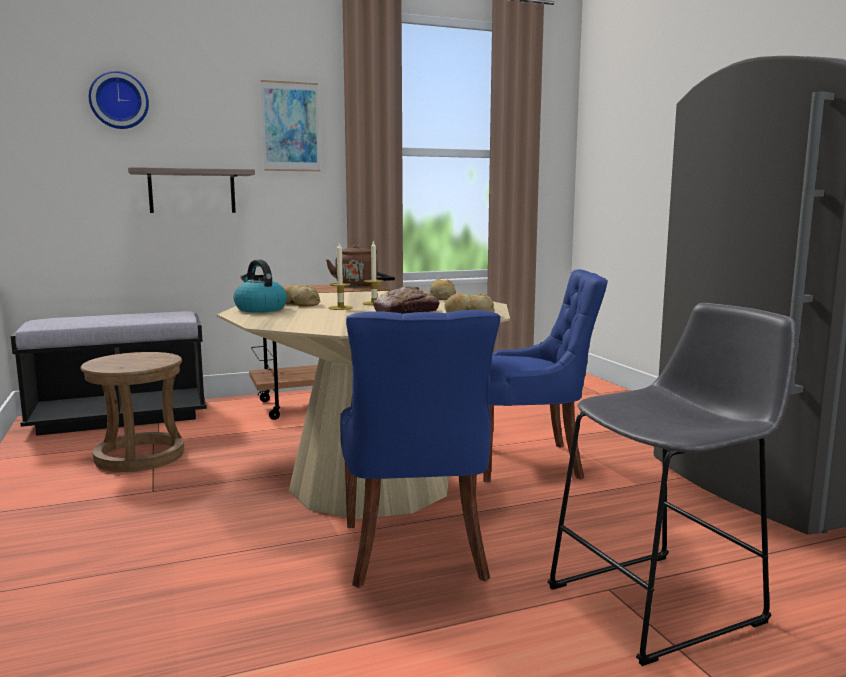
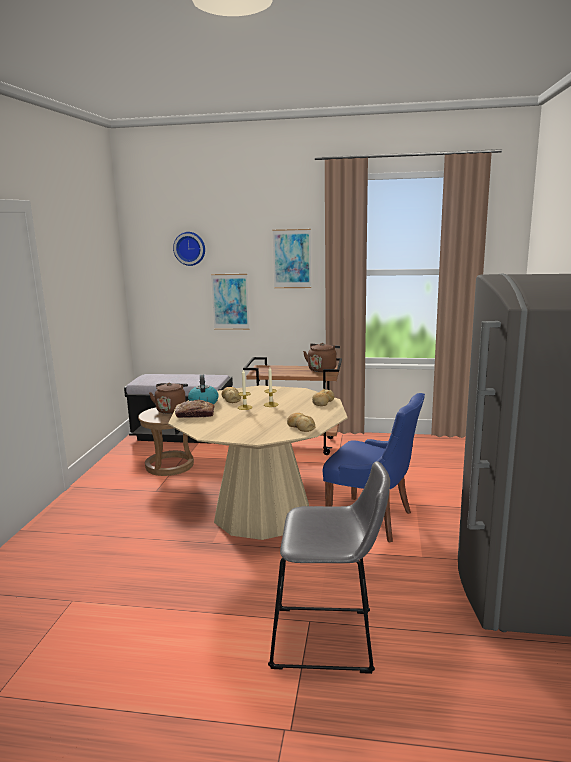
camera: 30 degrees right, 5 degrees up
shelf [128,167,255,213] -> picture [211,274,250,330]
blue chair [340,310,500,588] -> none
bread [373,287,440,314] -> bread moved to [175,400,214,418]
none -> brown kettle [149,383,188,414]

